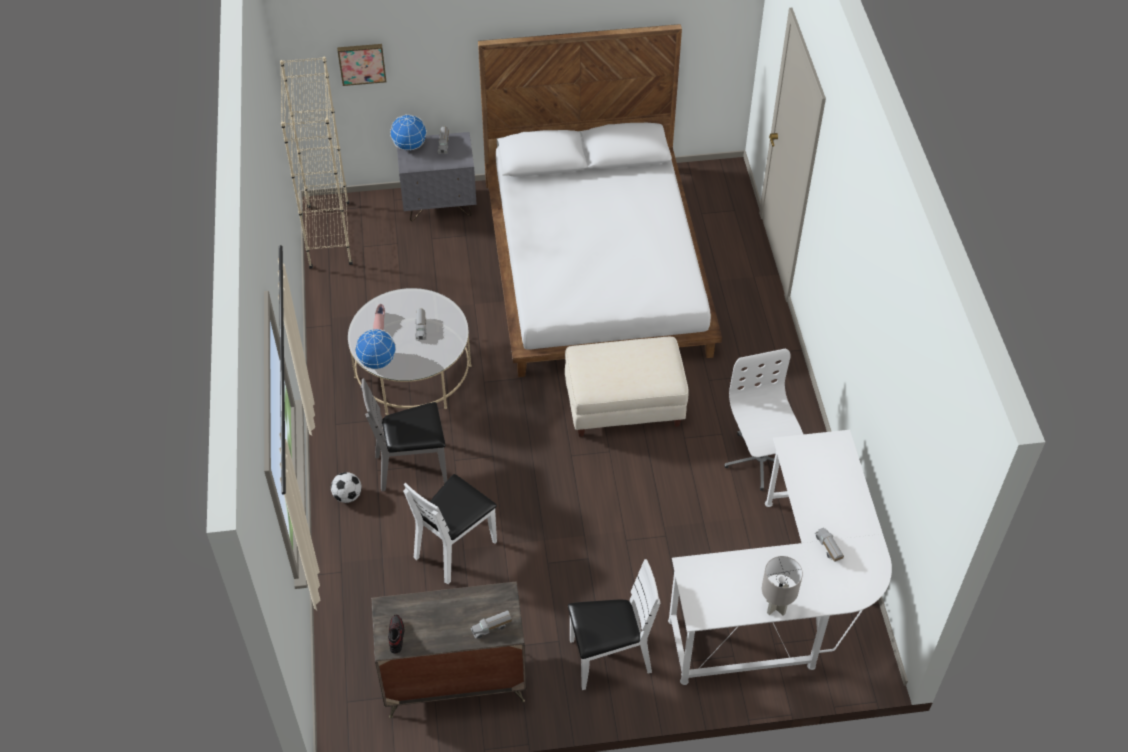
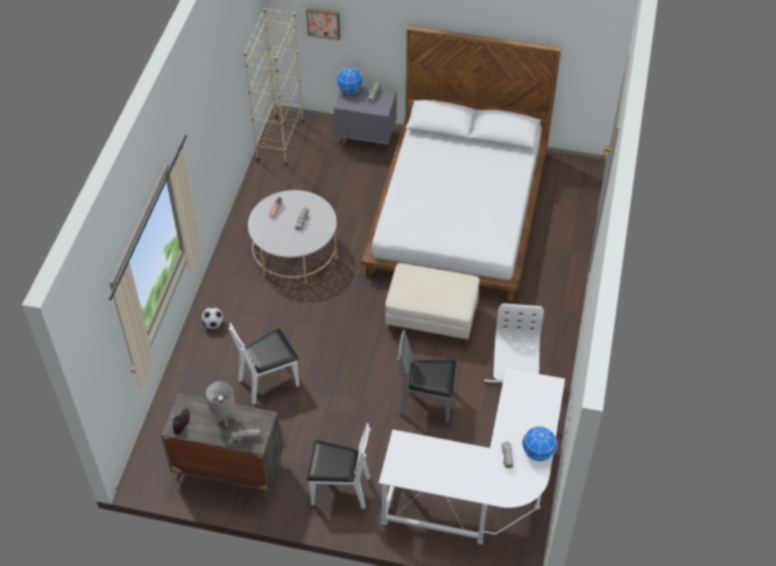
camera: 20 degrees right, 0 degrees up
globe [355,329,396,369] -> globe moved to [522,426,557,462]
grey chair [361,378,447,491] -> grey chair moved to [397,330,456,423]
grey table lamp [761,556,803,616] -> grey table lamp moved to [206,381,235,426]

